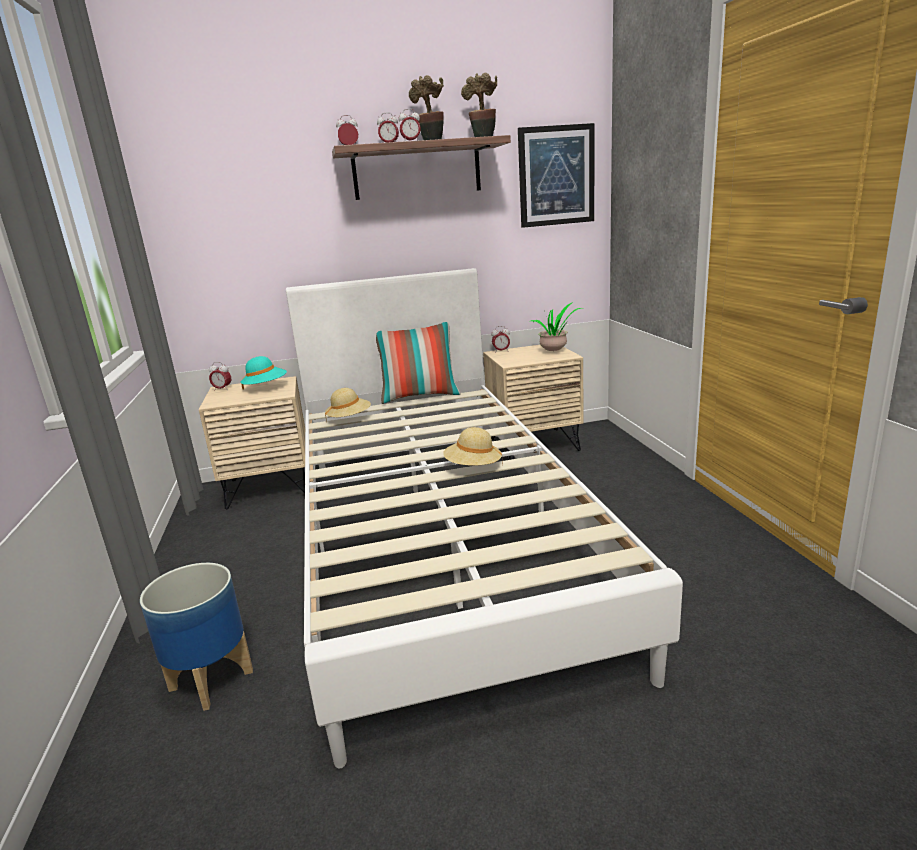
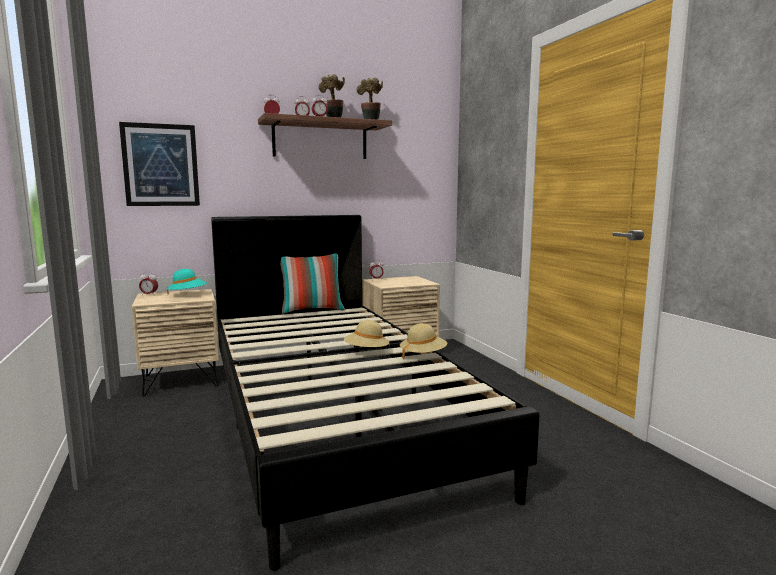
camera: 10 degrees left, 10 degrees down
planter [140,563,253,711] -> none
white bed [286,268,683,768] -> black bed [211,215,540,571]
beige hat [325,388,371,422] -> beige hat moved to [400,323,448,360]
picture [518,123,595,228] -> picture moved to [119,122,200,206]
potted plant [529,302,582,351] -> none

